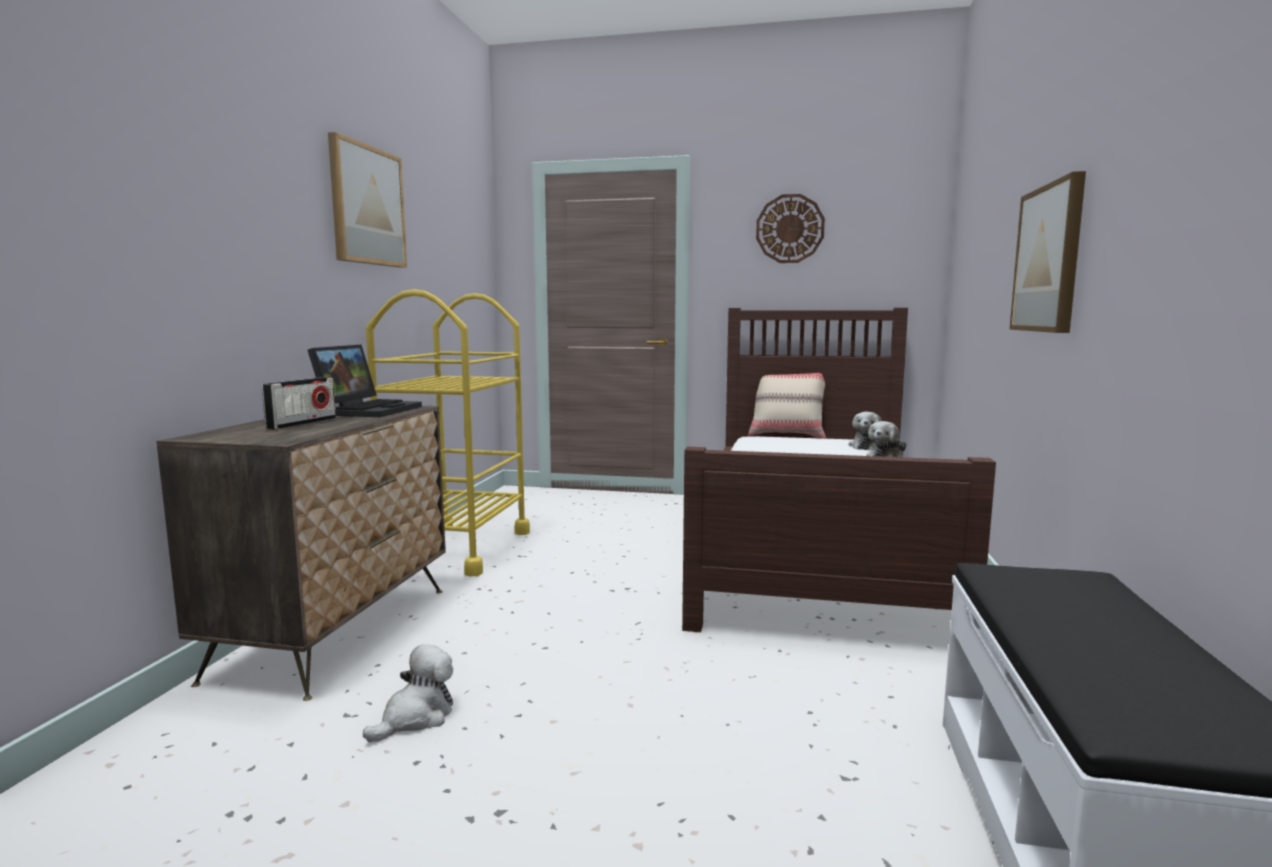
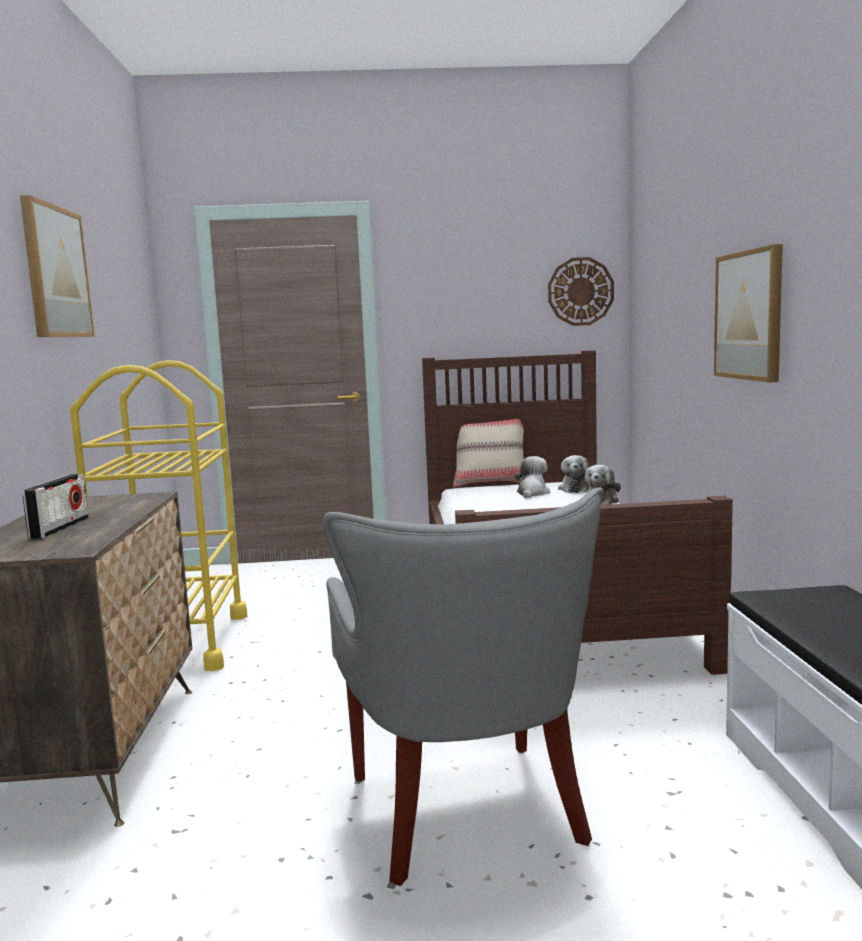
camera: 15 degrees left, 0 degrees up
laptop [308,345,422,417] -> none
plush toy [363,645,453,742] -> plush toy moved to [515,456,550,498]
wall clock [756,194,825,263] -> wall clock moved to [548,257,614,326]
none -> grey armchair [323,487,603,886]

